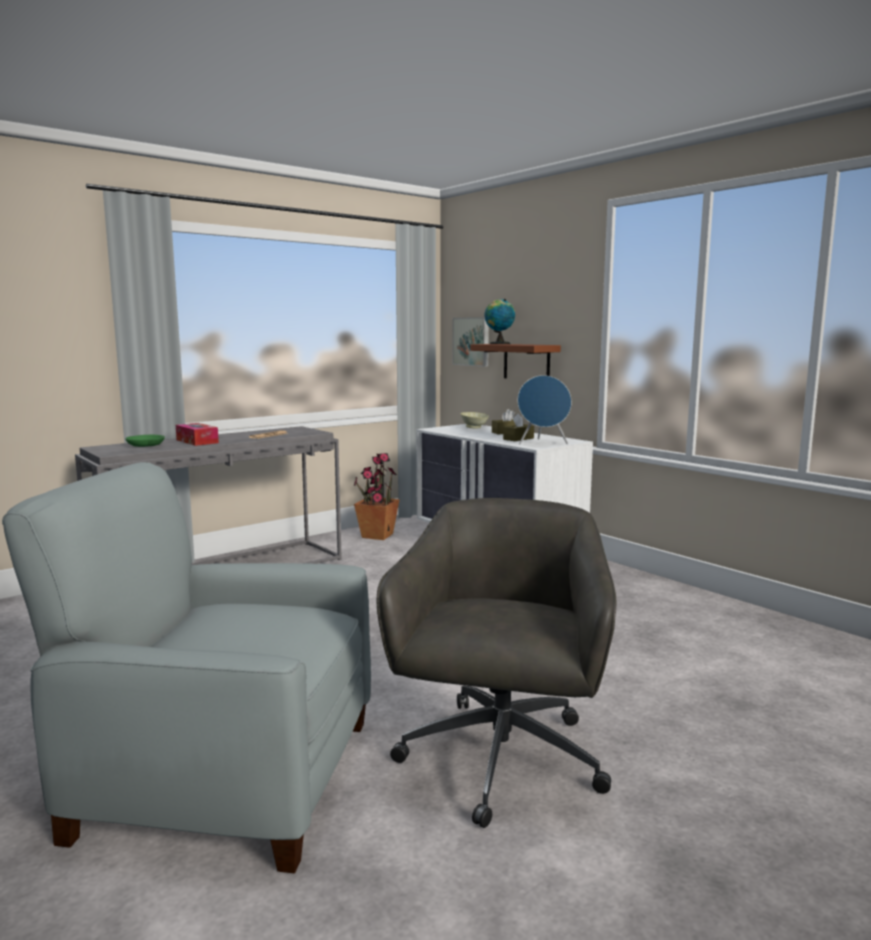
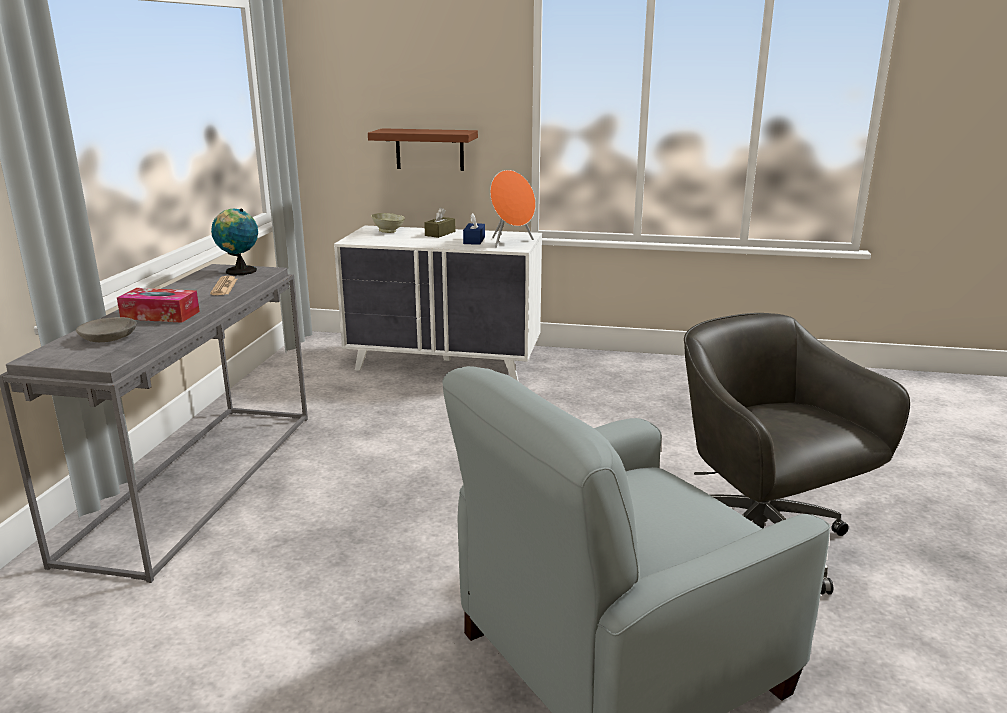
camera: 40 degrees left, 10 degrees up
green bowl [125,435,165,447] -> grey bowl [76,317,137,342]
potted plant [354,453,400,540] -> none
picture [452,317,489,367] -> none
globe [484,299,515,344] -> globe moved to [211,209,258,275]
brown tissue box [503,414,534,441] -> blue tissue box [463,213,485,245]
blue speaker [518,375,572,444] -> orange speaker [490,170,536,248]

